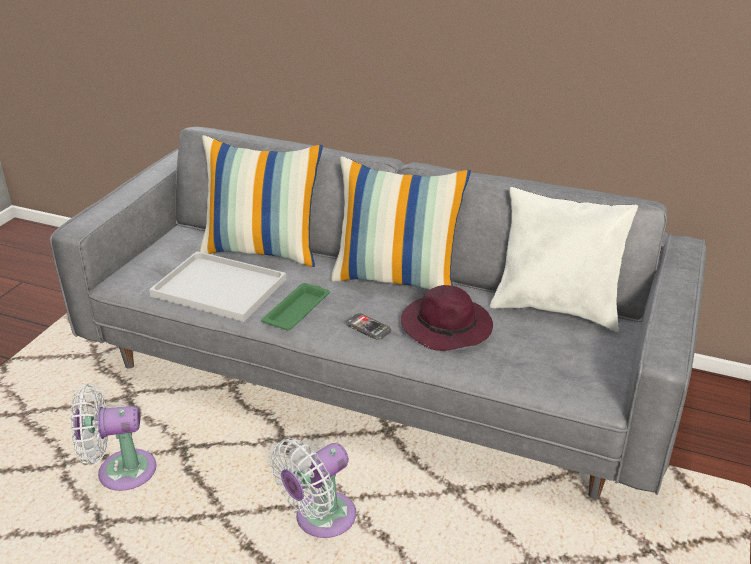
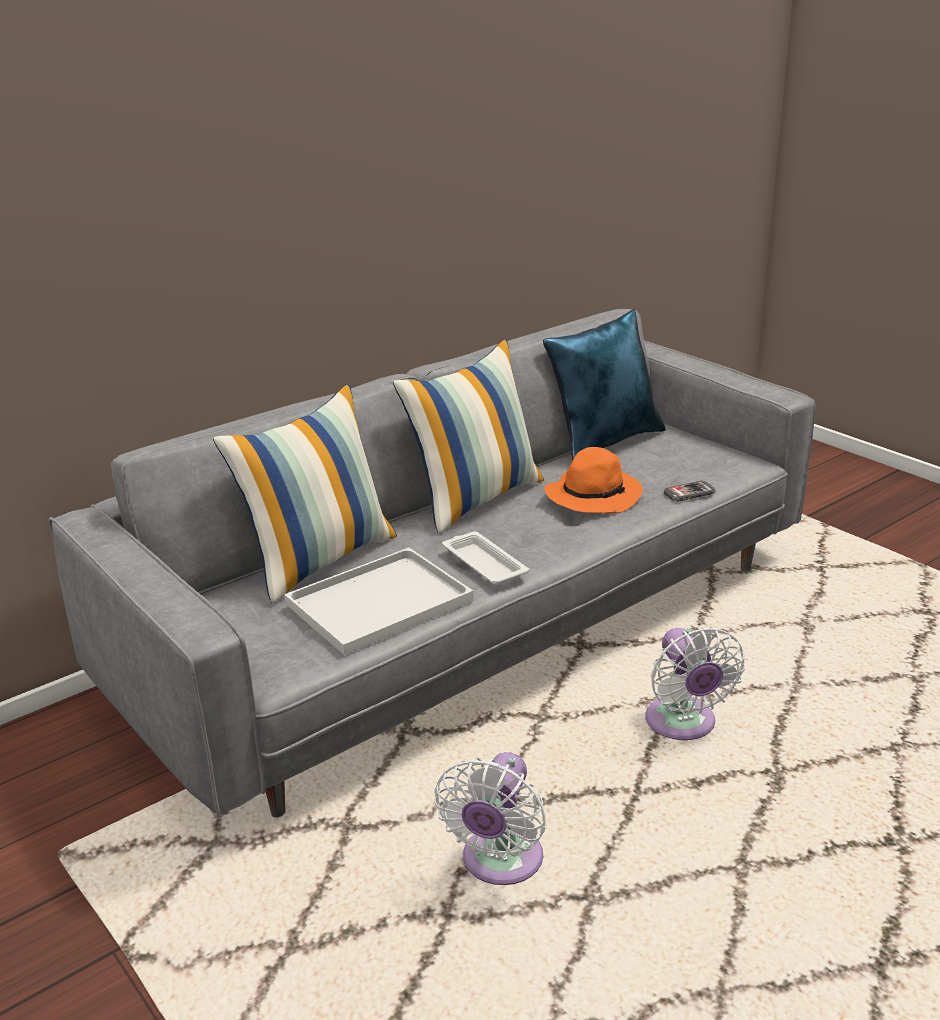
camera: 60 degrees left, 5 degrees down
green tray [261,283,330,330] -> white tray [442,532,529,585]
phone [346,313,391,340] -> phone moved to [664,481,716,502]
purple hat [401,285,493,351] -> orange hat [544,447,643,513]
white pillow [490,187,638,332] -> blue pillow [543,309,666,461]

